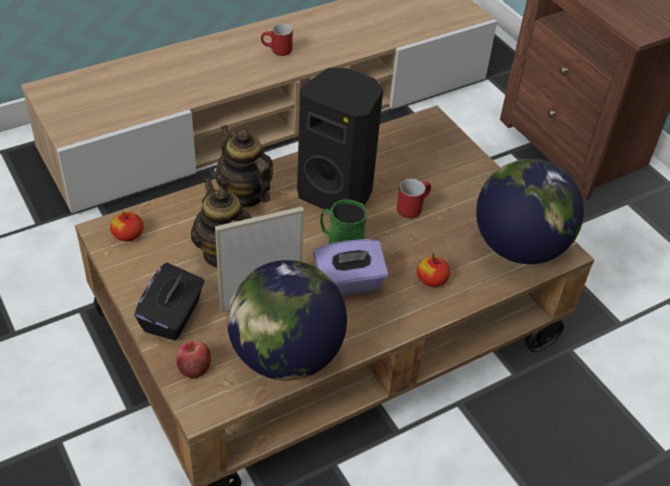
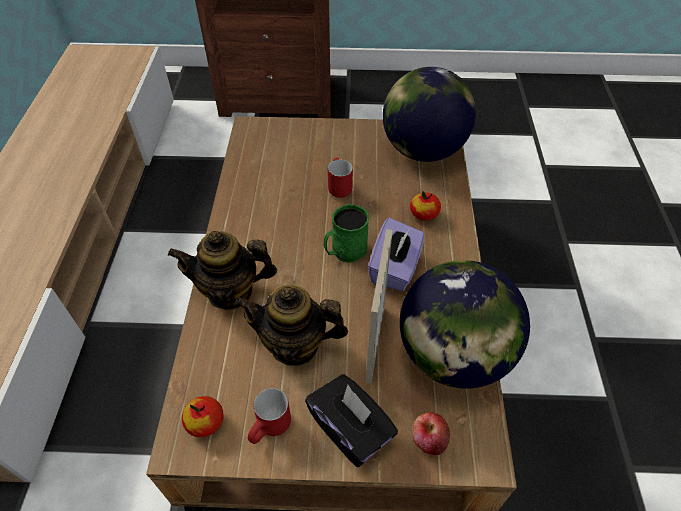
camera: 55 degrees left, 5 degrees up
red mug [261,24,293,56] -> red mug moved to [248,388,291,444]
black speaker [297,68,383,210] -> none

